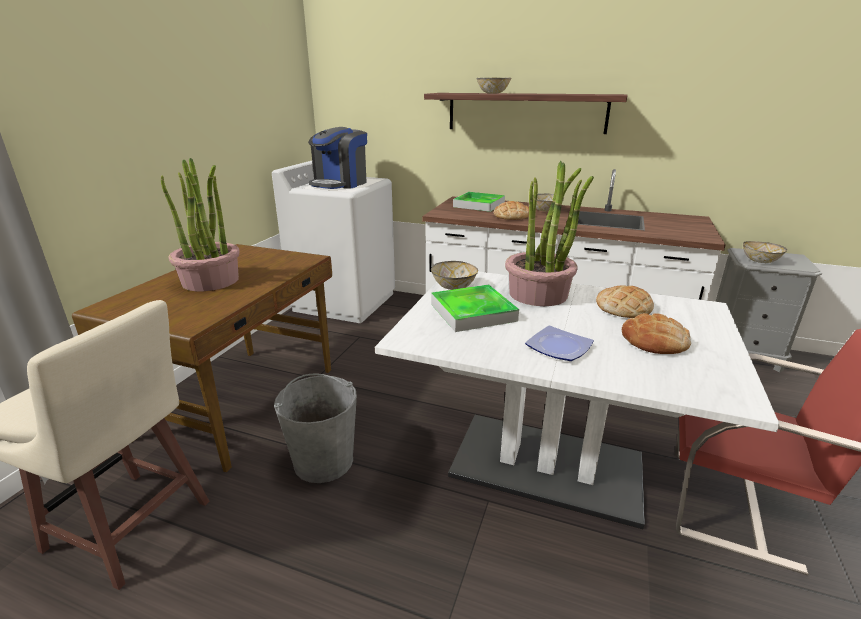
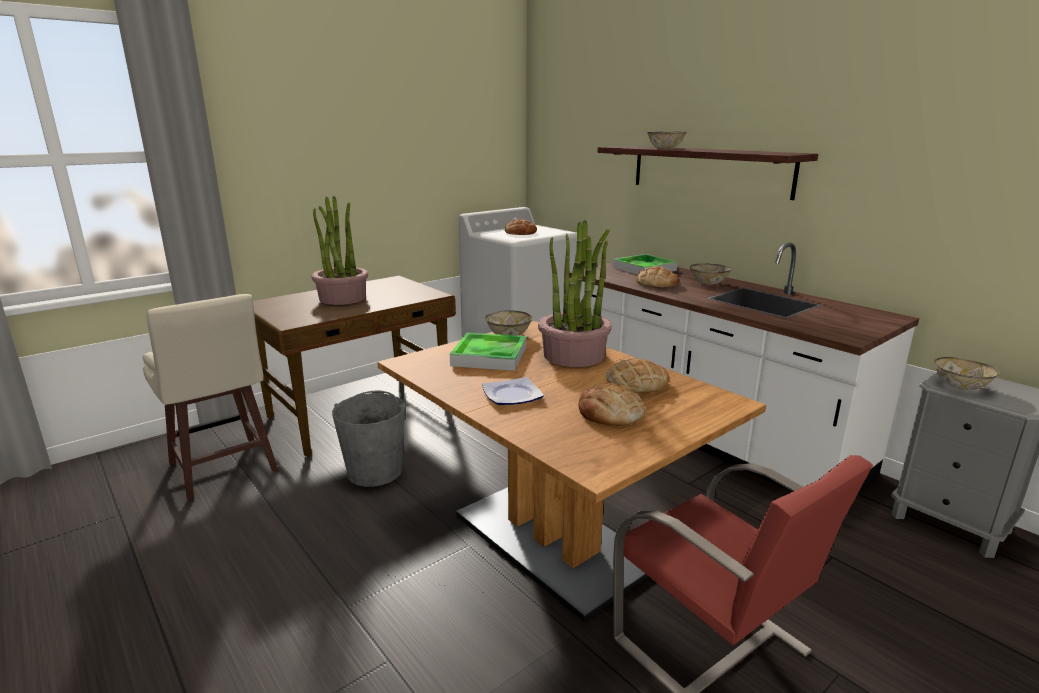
camera: 30 degrees right, 5 degrees down
coffee machine [308,127,367,189] -> bread [505,219,537,235]
white dining table [375,271,780,529] -> brown dining table [377,321,766,622]

